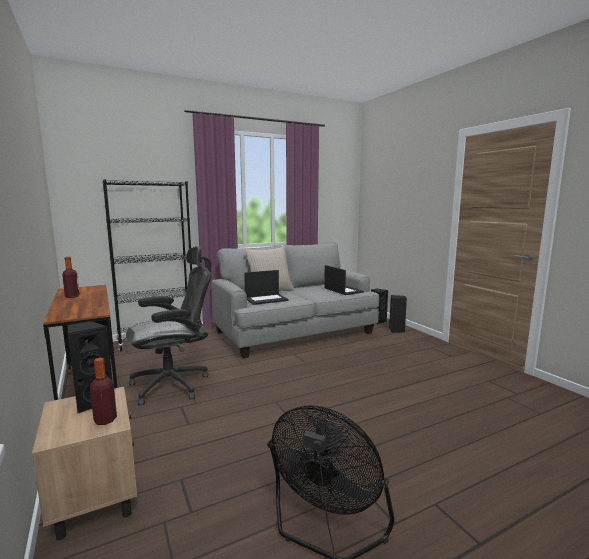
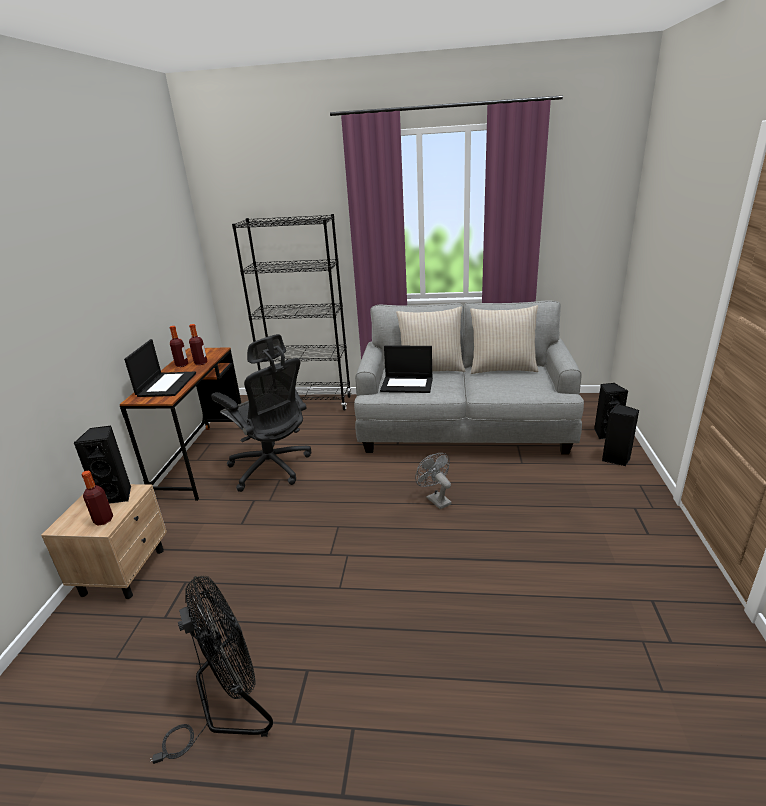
camera: 35 degrees right, 15 degrees up
office chair [126,246,211,405] -> office chair turned 45 degrees clockwise [211,334,311,492]
laptop [324,265,364,295] -> laptop moved to [124,339,196,397]
none -> bottle [189,324,207,365]
none -> grey fan [415,453,452,509]
none -> beige pillow [470,305,539,374]

